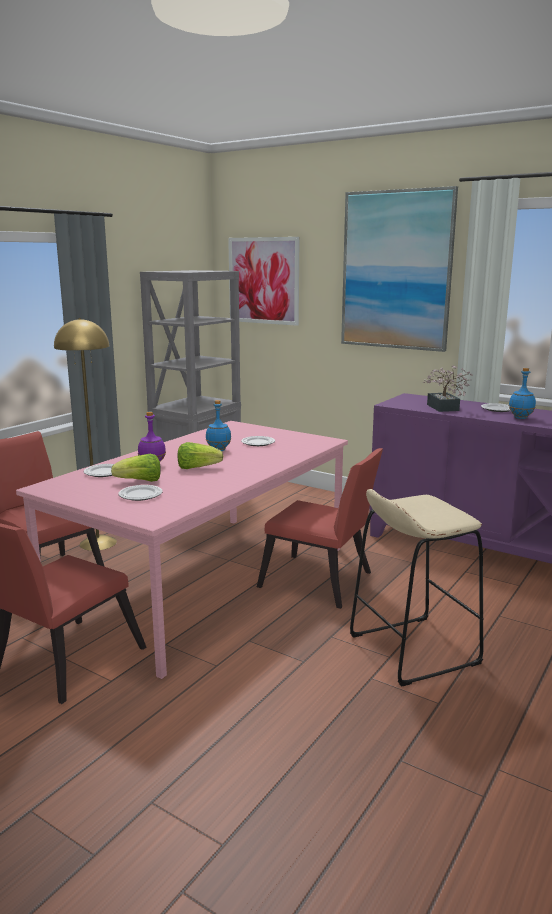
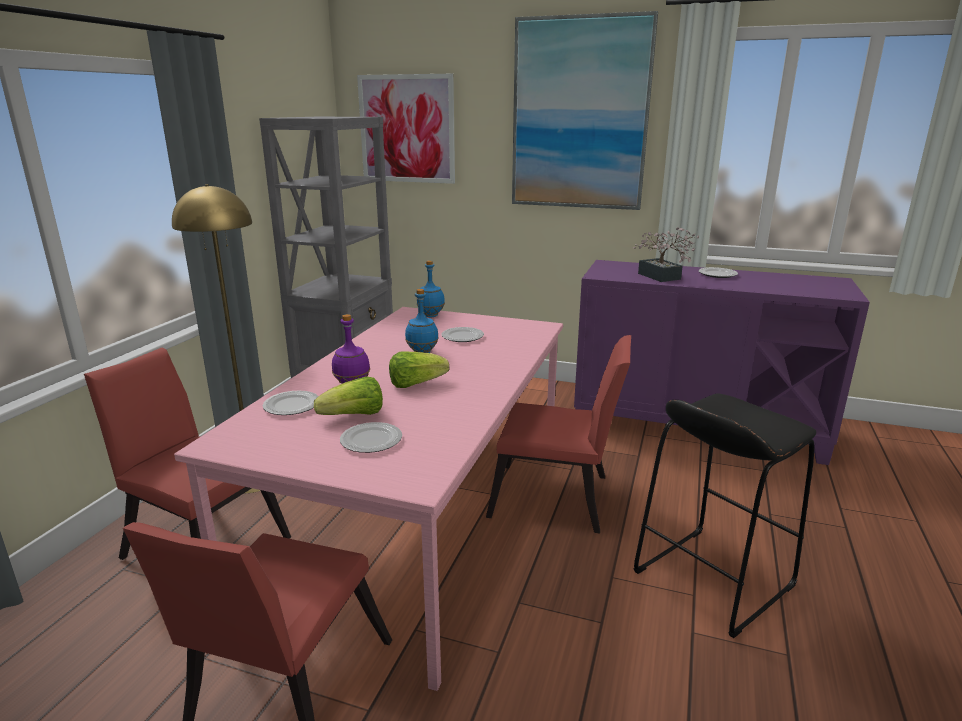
camera: 15 degrees left, 5 degrees up
beige stool [350,489,484,687] -> black stool [633,393,816,638]
blue bottle [509,368,536,419] -> blue bottle moved to [417,260,445,317]

